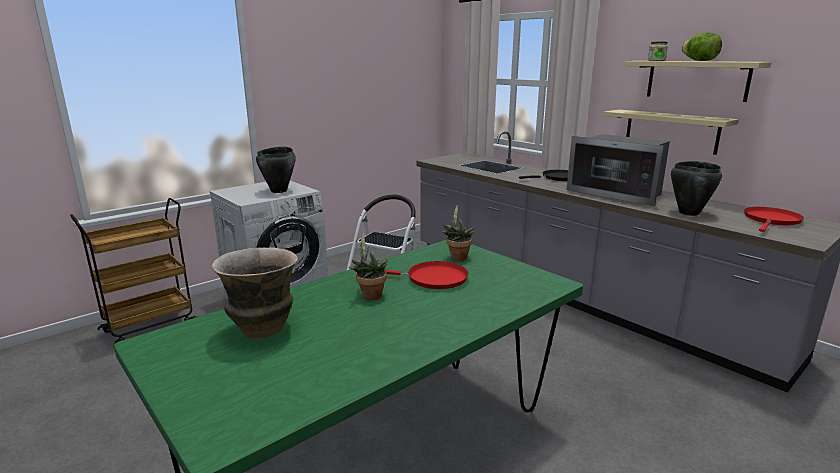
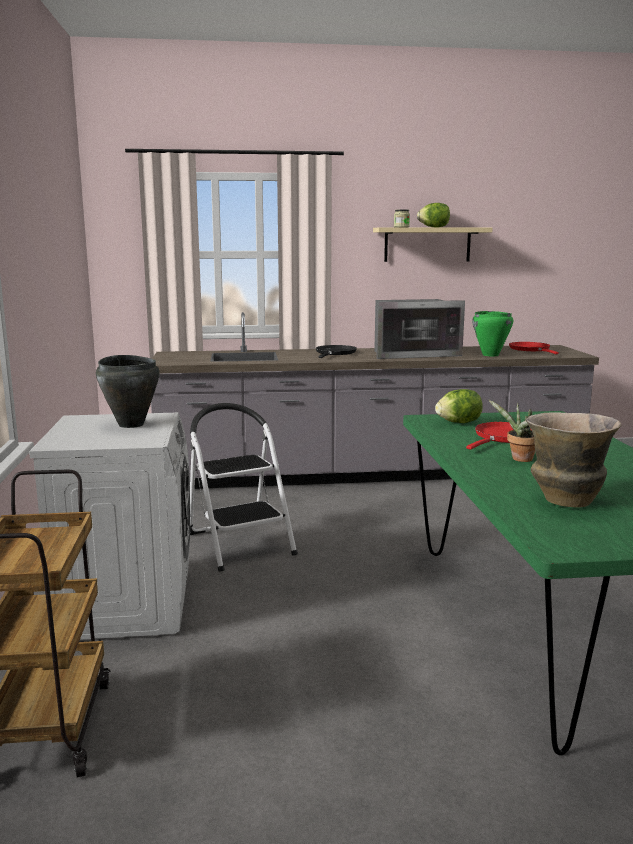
camera: 55 degrees left, 5 degrees down
potted plant [441,205,474,261] -> lettuce [435,389,483,423]
beige shelf [603,110,739,155] -> none
black cooking pot [671,161,722,216] -> green cooking pot [472,311,513,357]

